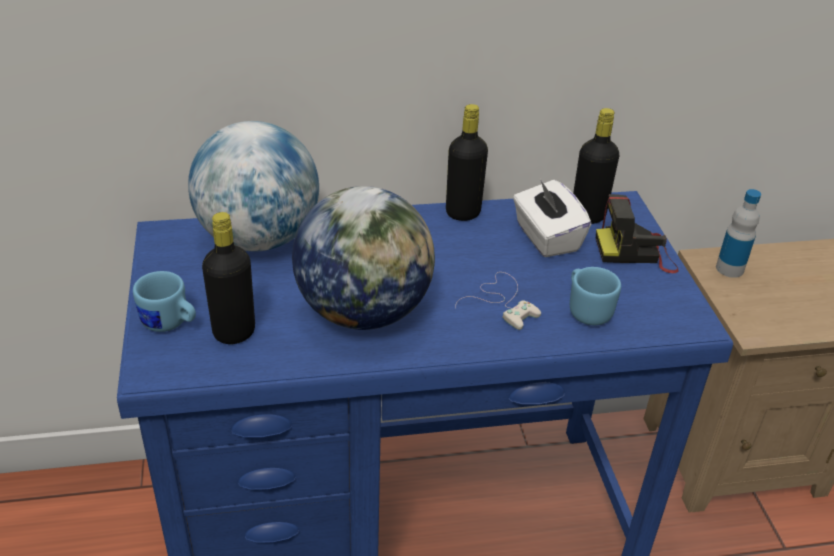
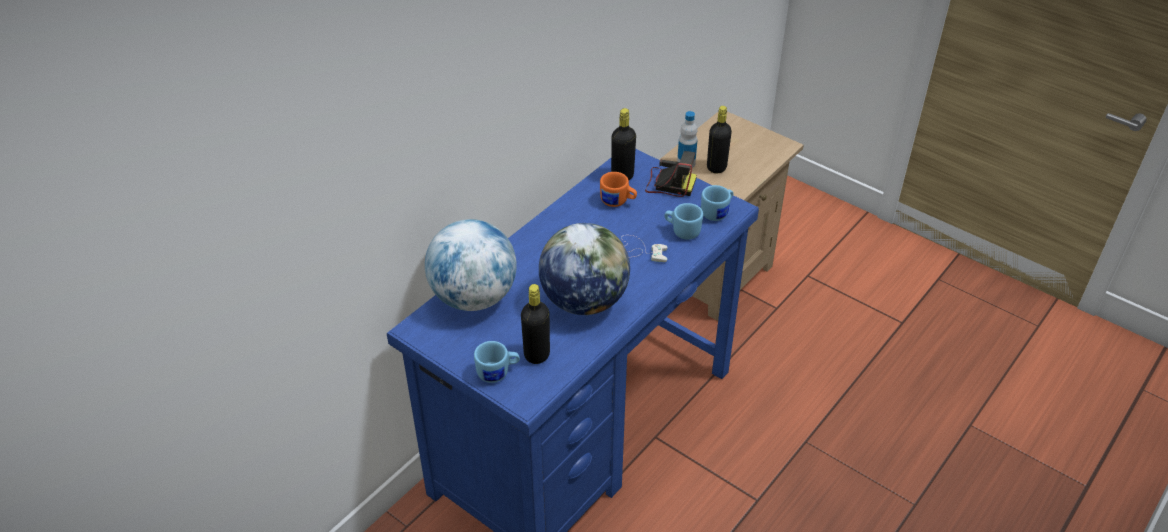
camera: 40 degrees left, 5 degrees up
black bottle [446,104,488,221] -> black bottle moved to [707,106,732,173]
white tissue box [513,180,591,257] -> orange mug [600,172,637,207]
camera [596,194,679,273] -> camera turned 120 degrees counterclockwise [645,151,697,197]
none -> blue mug [701,185,734,221]

